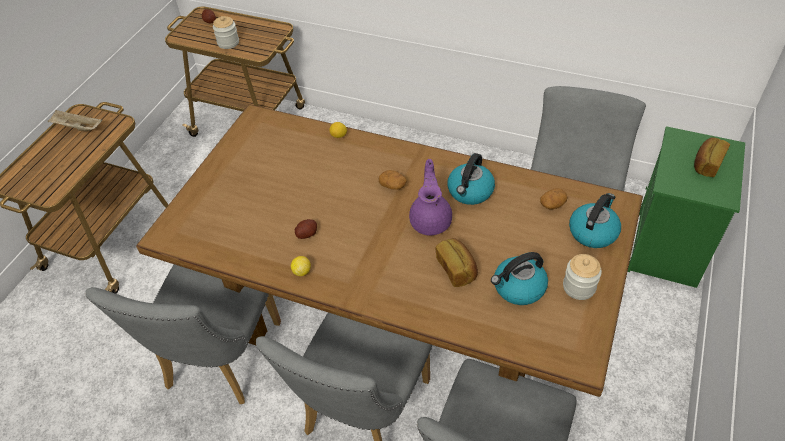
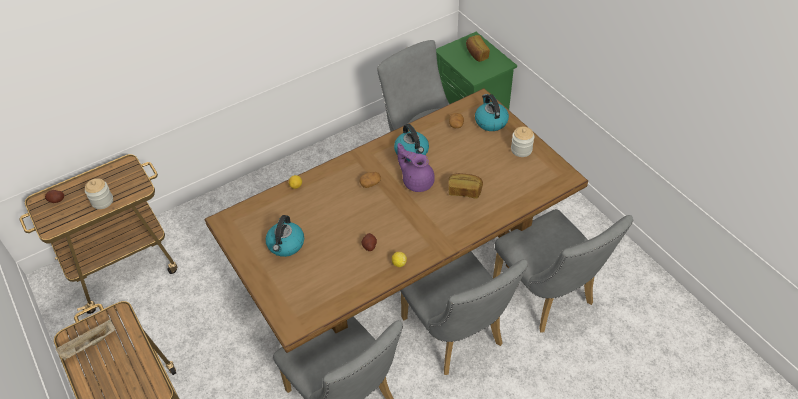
camera: 55 degrees left, 0 degrees up
kettle [491,252,548,305] -> kettle moved to [266,215,304,257]

